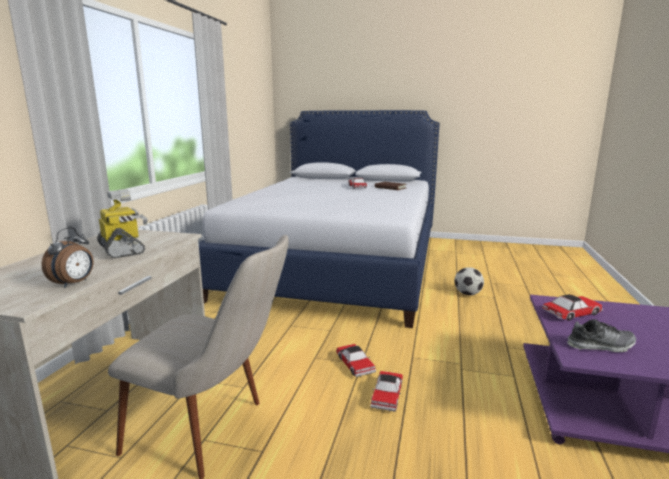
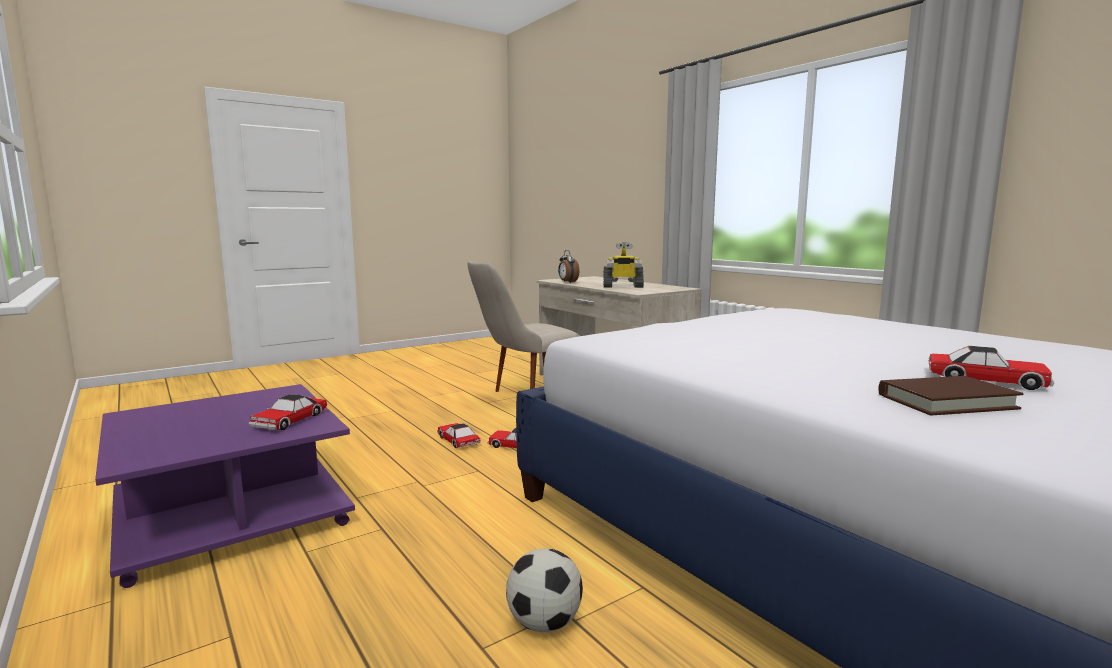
camera: 130 degrees right, 5 degrees down
shoe [567,319,636,352] -> none

